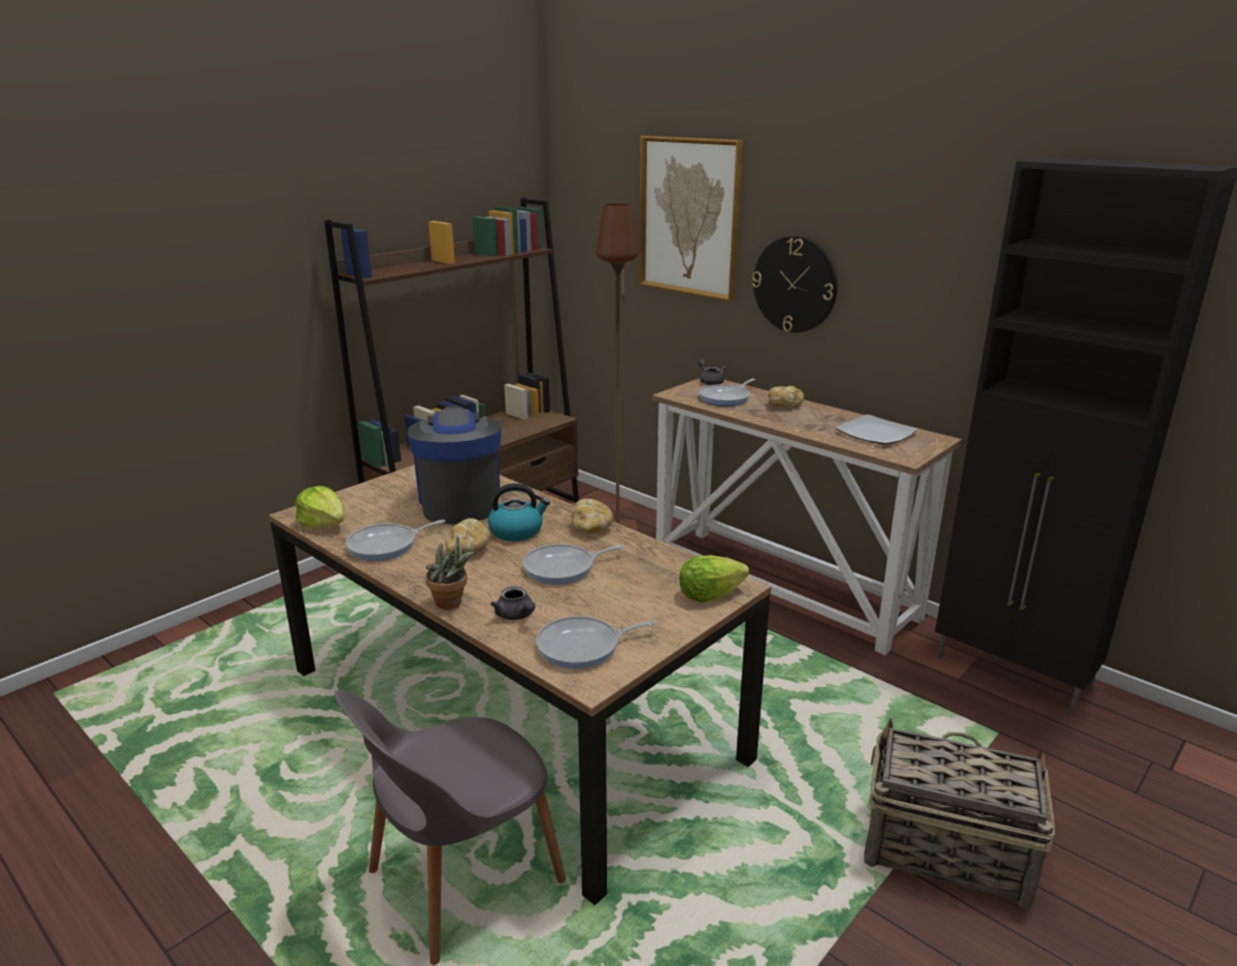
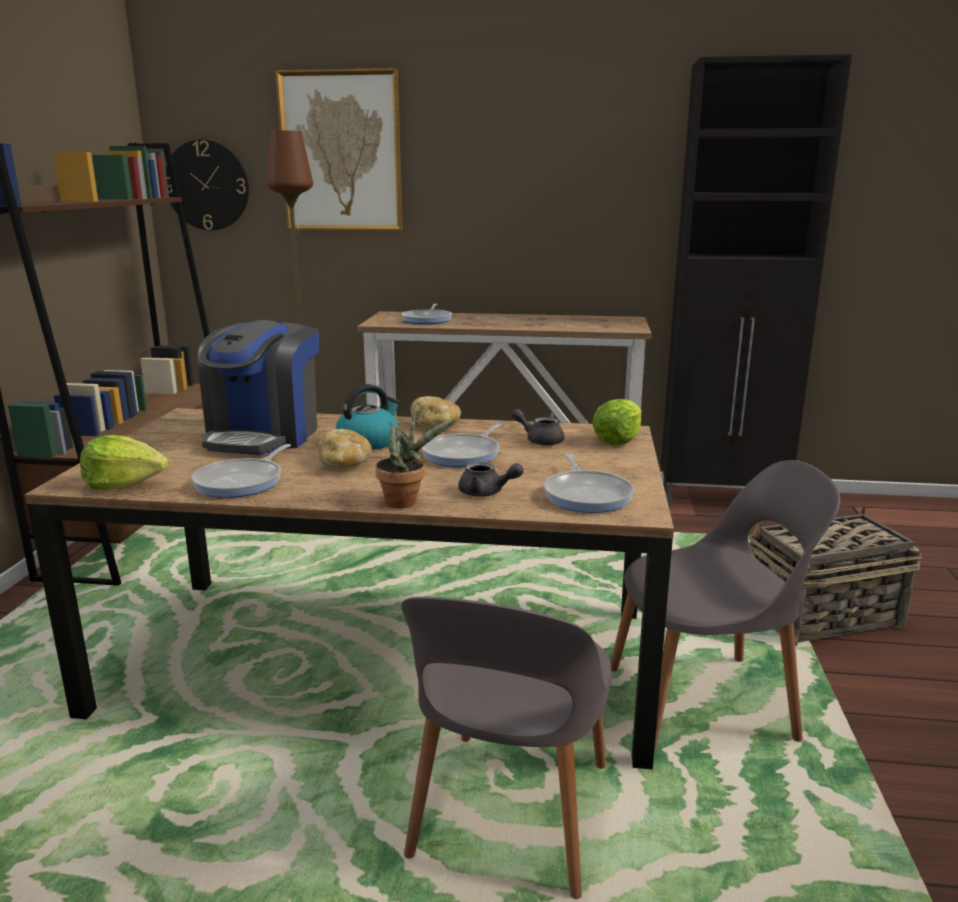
camera: 35 degrees left, 5 degrees down
coffee machine [407,406,501,524] -> coffee machine turned 120 degrees counterclockwise [198,320,319,455]
frying pan [536,616,656,669] -> frying pan turned 45 degrees counterclockwise [544,453,634,513]
grey teapot [698,359,726,385] -> grey teapot moved to [512,409,564,445]
wall clock [752,236,837,333] -> wall clock moved to [166,139,249,231]
bread [768,386,804,408] -> none
plate [835,414,918,445] -> none
none -> grey chair [610,460,840,752]

